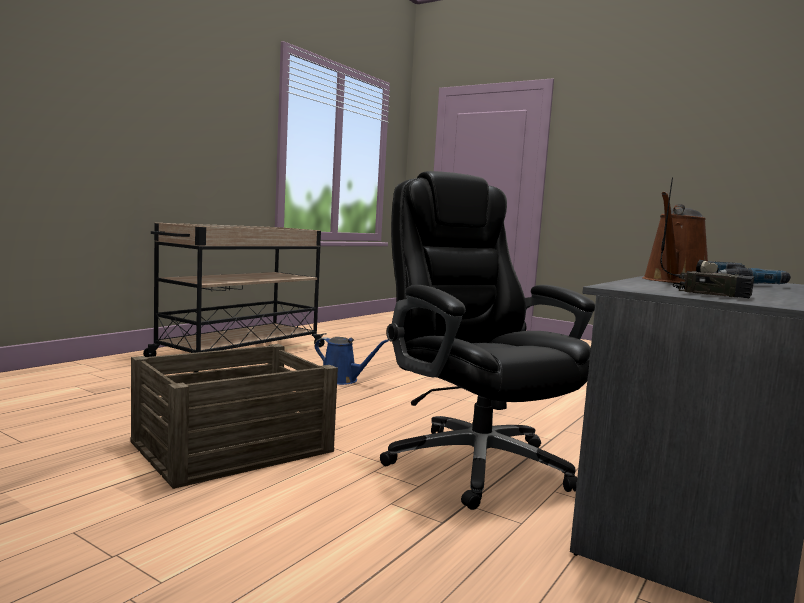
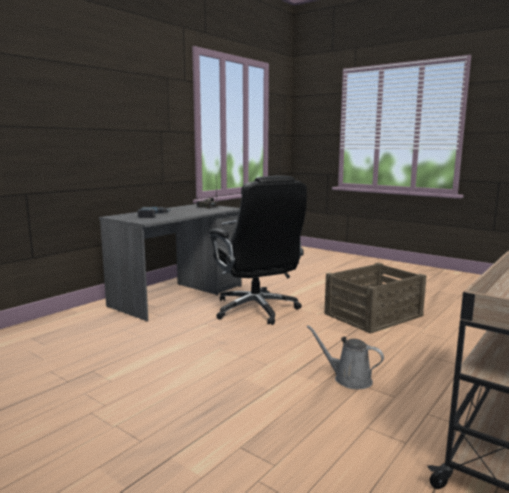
camera: 175 degrees left, 5 degrees up
blue watering can [315,337,389,385] -> grey watering can [307,325,384,389]
brown watering can [643,192,708,283] -> none

